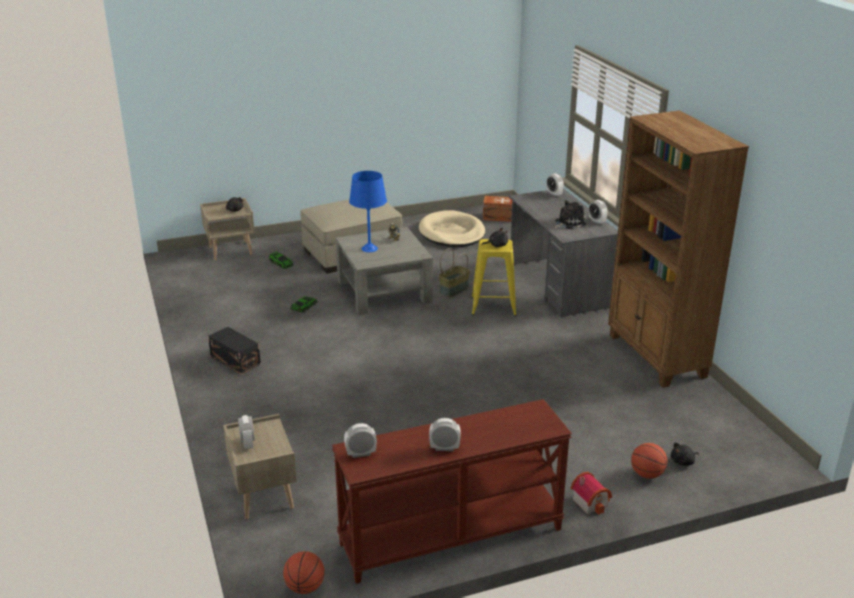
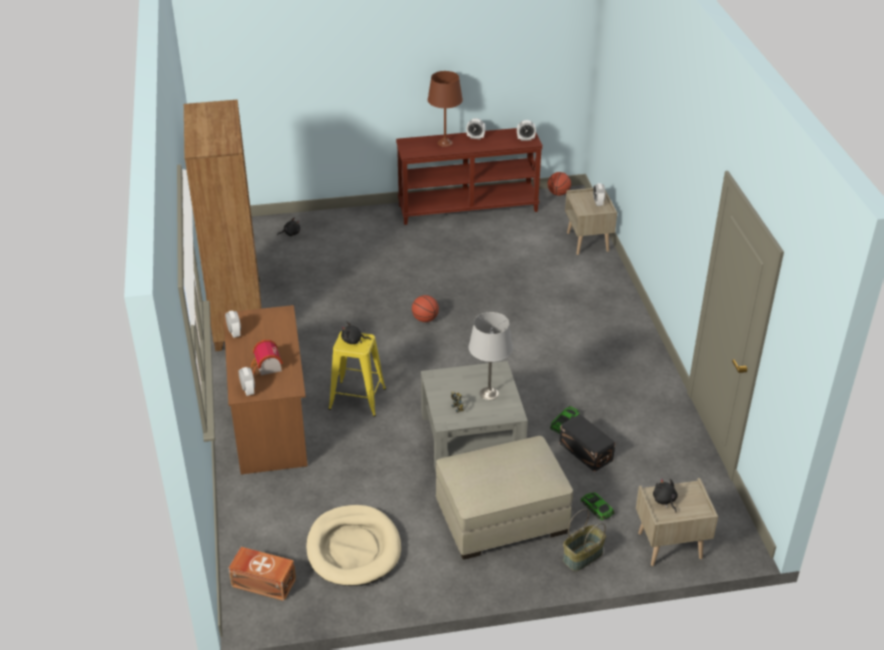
camera: 170 degrees left, 10 degrees up
black storage box [208,327,261,375] -> black storage box moved to [559,414,615,472]
blue table lamp [349,171,387,252] -> grey table lamp [469,312,513,400]
basket [439,248,470,297] -> basket moved to [563,509,606,571]
grey desk [509,189,618,317] -> brown desk [223,305,308,475]
plush toy [553,200,586,229] -> none
toy house [570,472,612,515] -> toy house moved to [251,340,283,375]
basketball [631,443,667,479] -> basketball moved to [412,295,439,322]
none -> brown table lamp [428,71,463,147]

